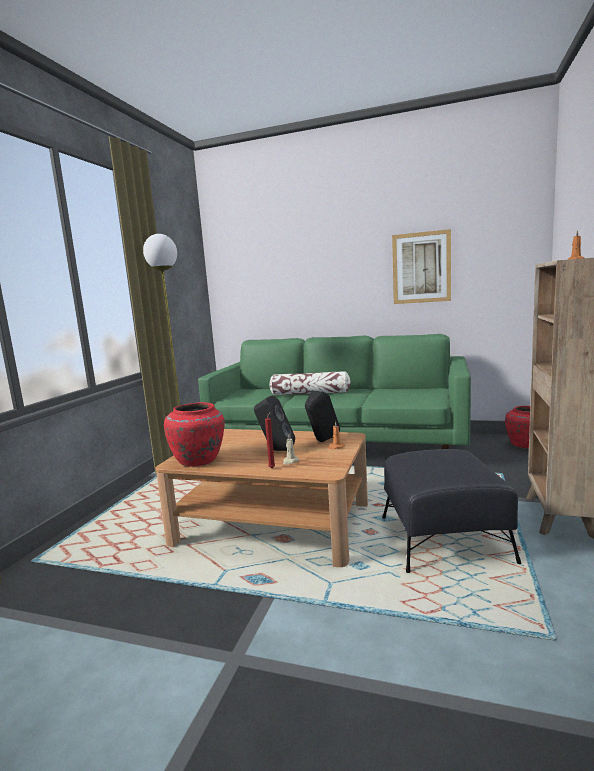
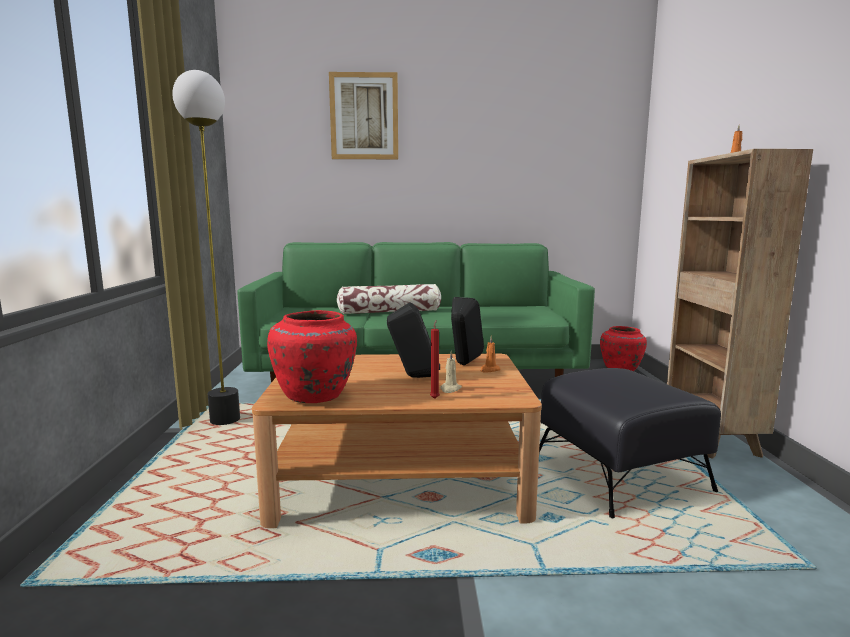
camera: 20 degrees left, 0 degrees up
picture [392,229,451,304] -> picture moved to [329,72,398,159]

